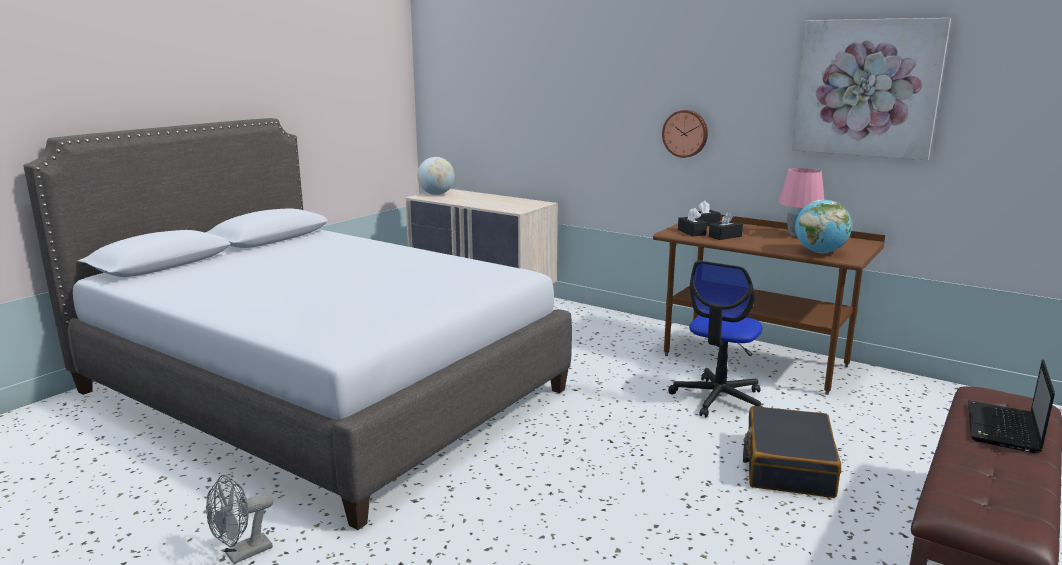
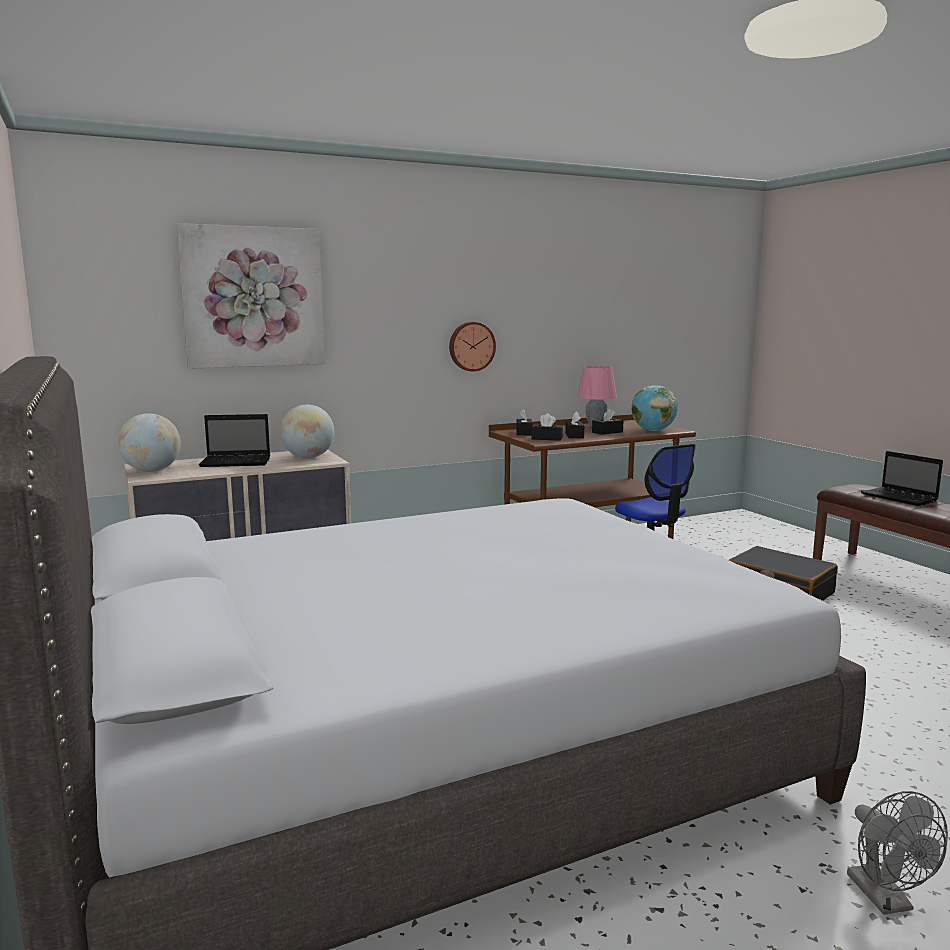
camera: 60 degrees left, 5 degrees down
picture [792,18,951,160] -> picture moved to [176,223,325,369]
none -> laptop [199,414,270,467]
none -> globe [280,405,334,458]
none -> black tissue box [592,408,623,435]

